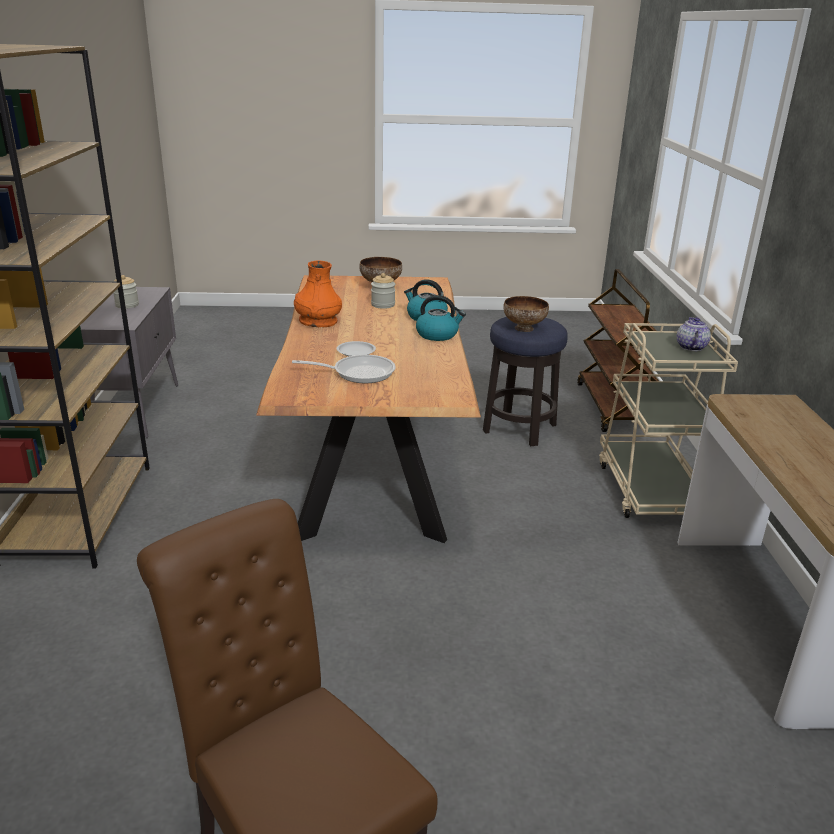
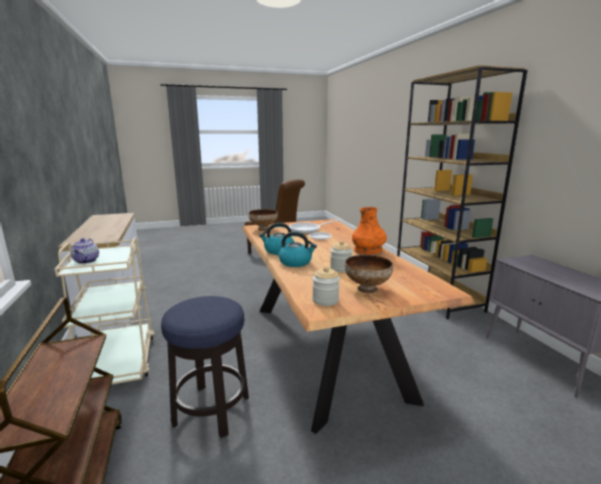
camera: 165 degrees right, 10 degrees down
jar [113,275,139,308] -> jar moved to [312,266,340,306]
bowl [503,296,549,332] -> bowl moved to [249,209,278,231]

